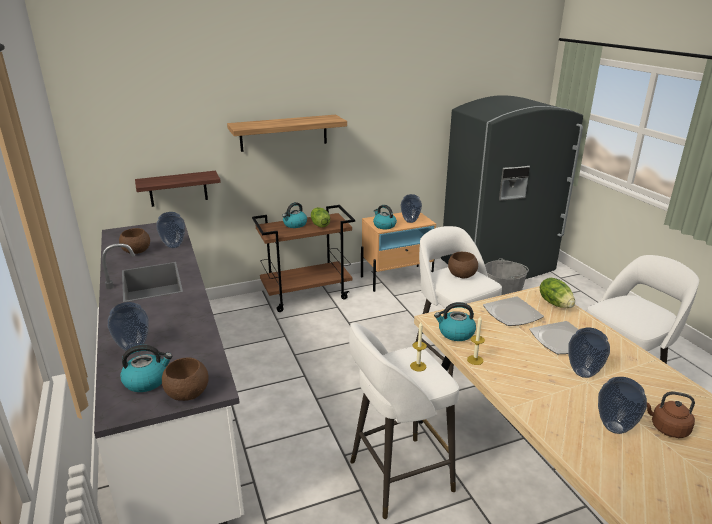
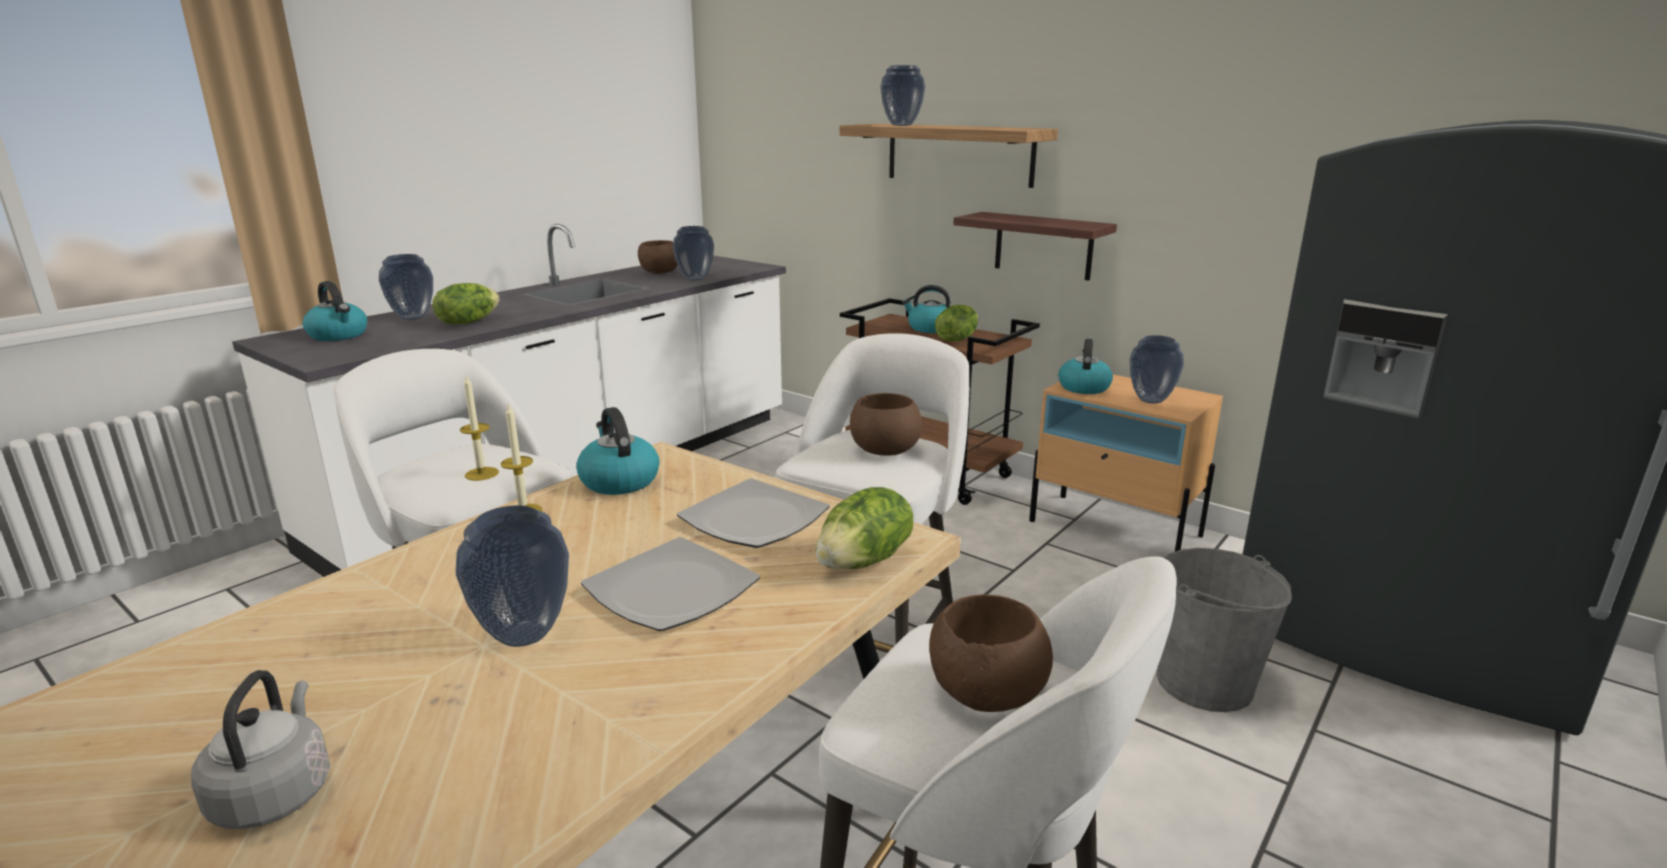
camera: 60 degrees right, 5 degrees down
shelf [135,171,221,207] -> shelf moved to [953,212,1117,280]
brown bowl [162,357,209,401] -> brown bowl moved to [929,594,1053,712]
vase [598,377,647,434] -> vase moved to [880,65,925,126]
brown kettle [647,391,695,438] -> grey kettle [191,670,330,829]
none -> lettuce [432,283,499,324]

